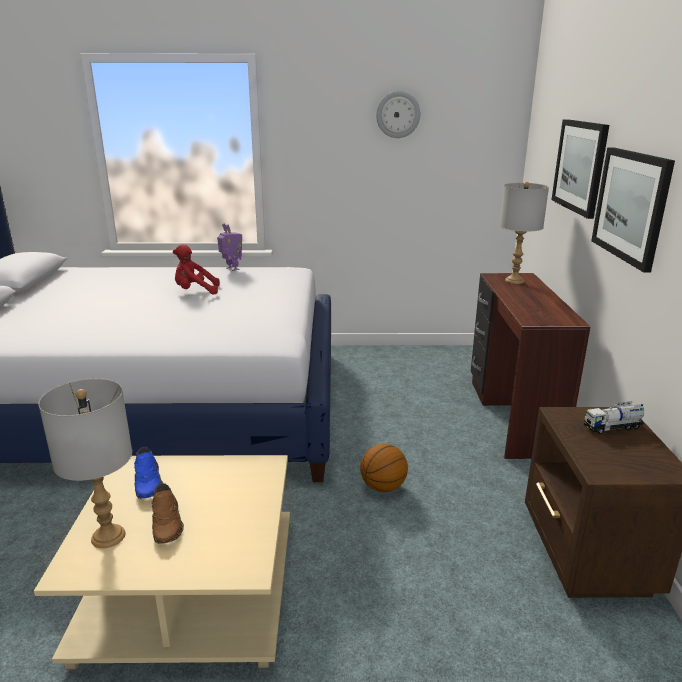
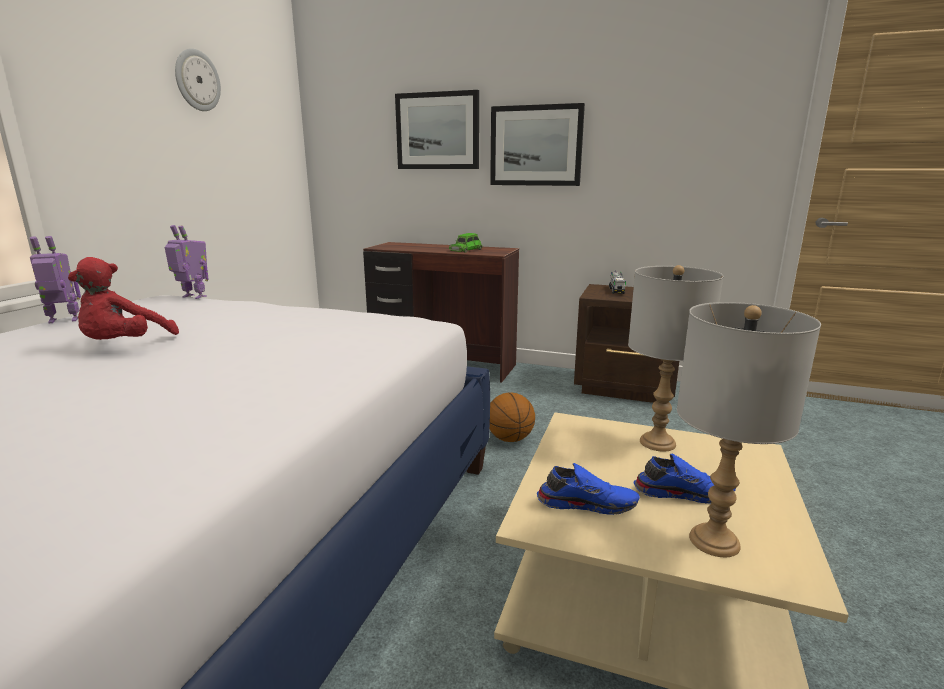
camera: 70 degrees left, 5 degrees down
brown shoe [151,483,184,544] -> blue shoe [634,454,736,504]
grey table lamp [500,182,549,284] -> grey table lamp moved to [628,265,724,452]
none -> toy robot [164,225,208,299]
none -> green toy car [449,233,482,253]

